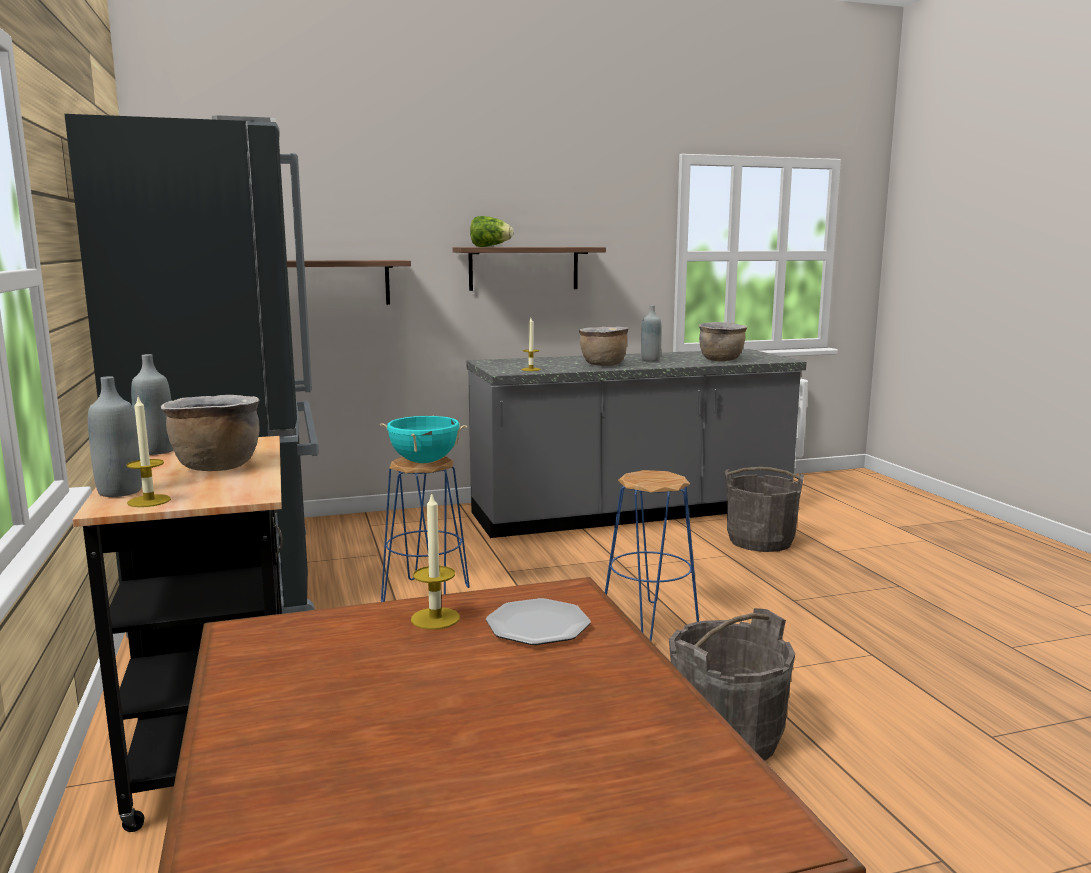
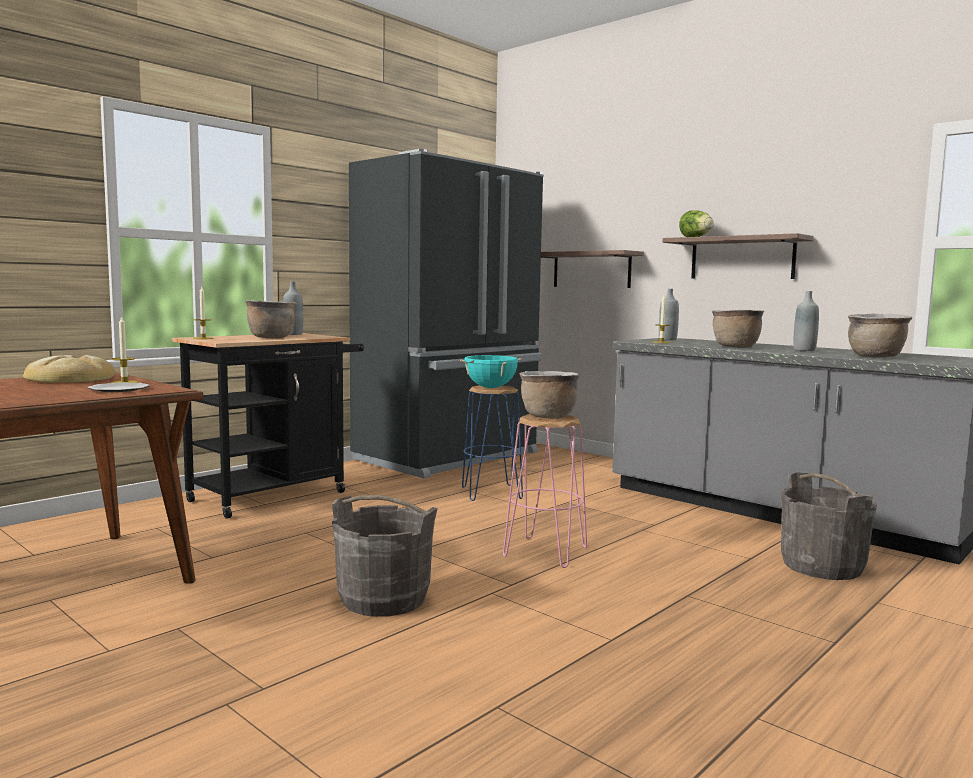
camera: 60 degrees right, 5 degrees down
grey bottle [88,376,142,497] -> grey bottle moved to [659,289,679,340]
blue stool [605,470,699,641] -> pink stool [503,414,587,568]
none -> bread [23,355,115,383]
none -> brown cooking pot [520,371,580,419]

